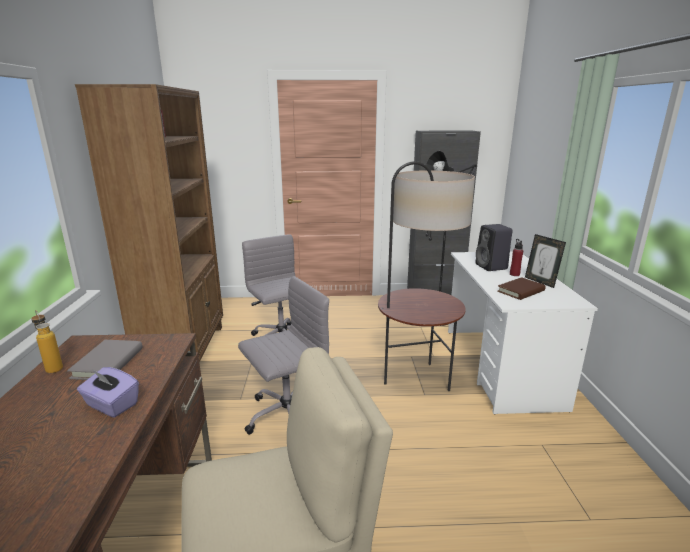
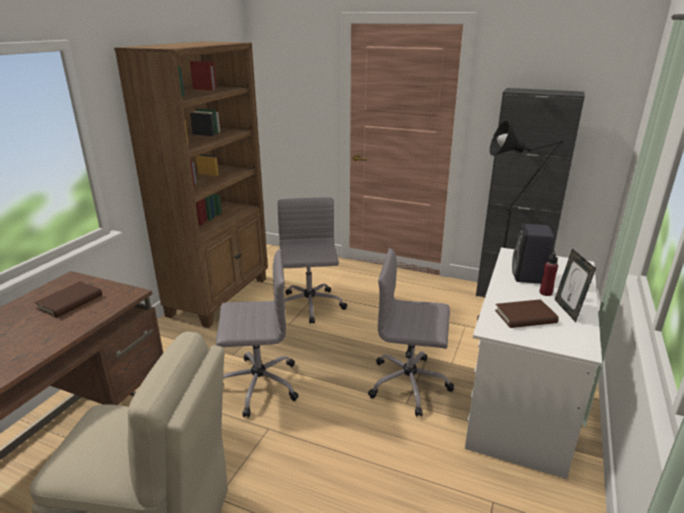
camera: 25 degrees right, 5 degrees up
bottle [31,311,63,373] -> none
grey book [67,340,143,380] -> brown book [34,281,102,318]
purple tissue box [77,367,139,417] -> none
floor lamp [378,161,475,391] -> grey office chair [368,248,454,417]

